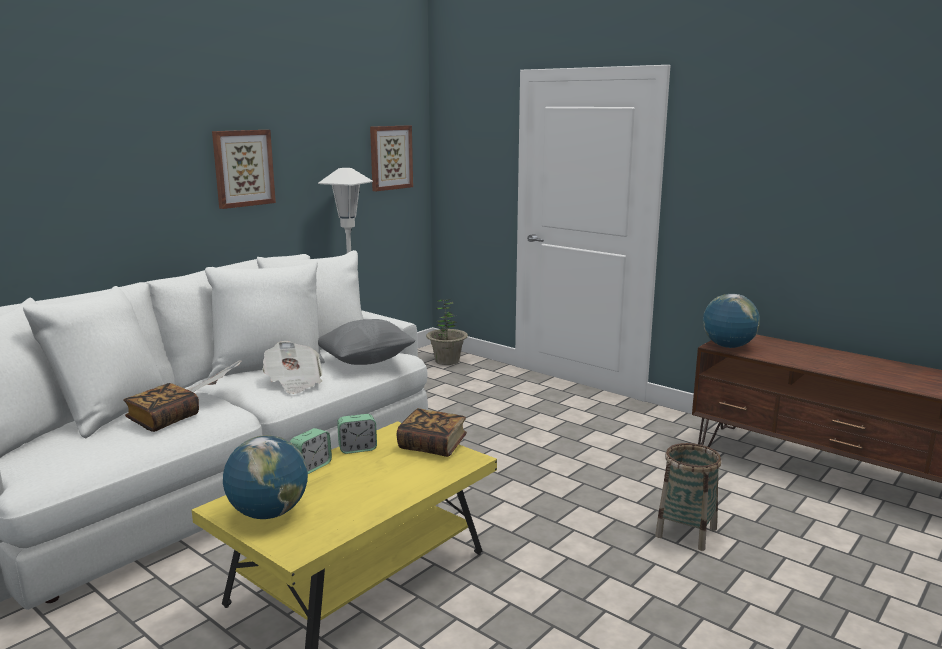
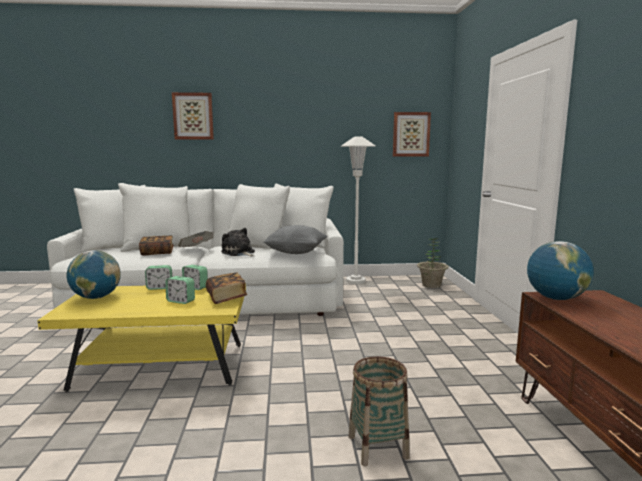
camera: 45 degrees right, 5 degrees down
picture [212,130,276,209] -> picture moved to [172,92,214,140]
newspaper [262,341,322,394] -> plush toy [221,228,255,256]
none -> alarm clock [165,276,195,304]

